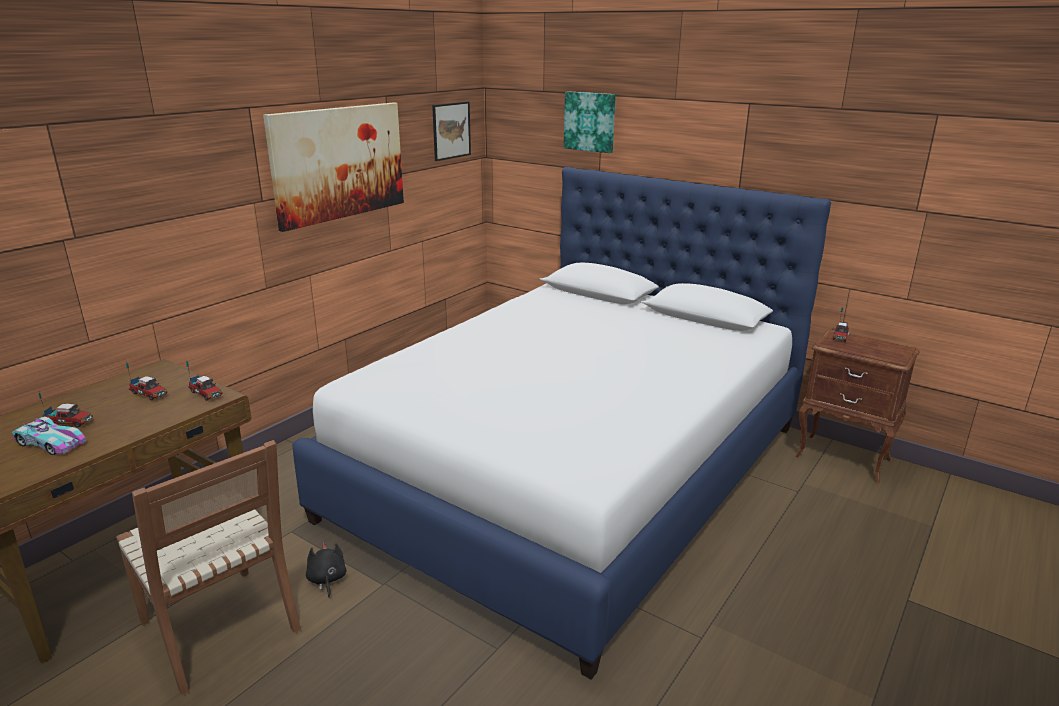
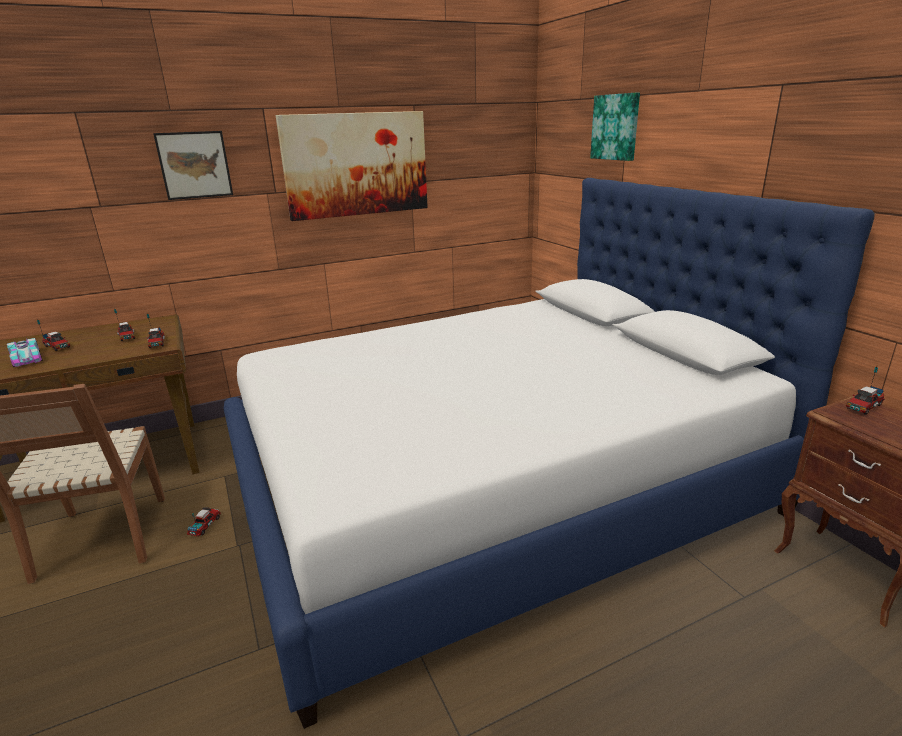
camera: 30 degrees right, 0 degrees up
black plush toy [306,542,347,598] -> toy truck [187,507,221,537]
picture [432,102,471,161] -> picture moved to [153,131,233,200]

